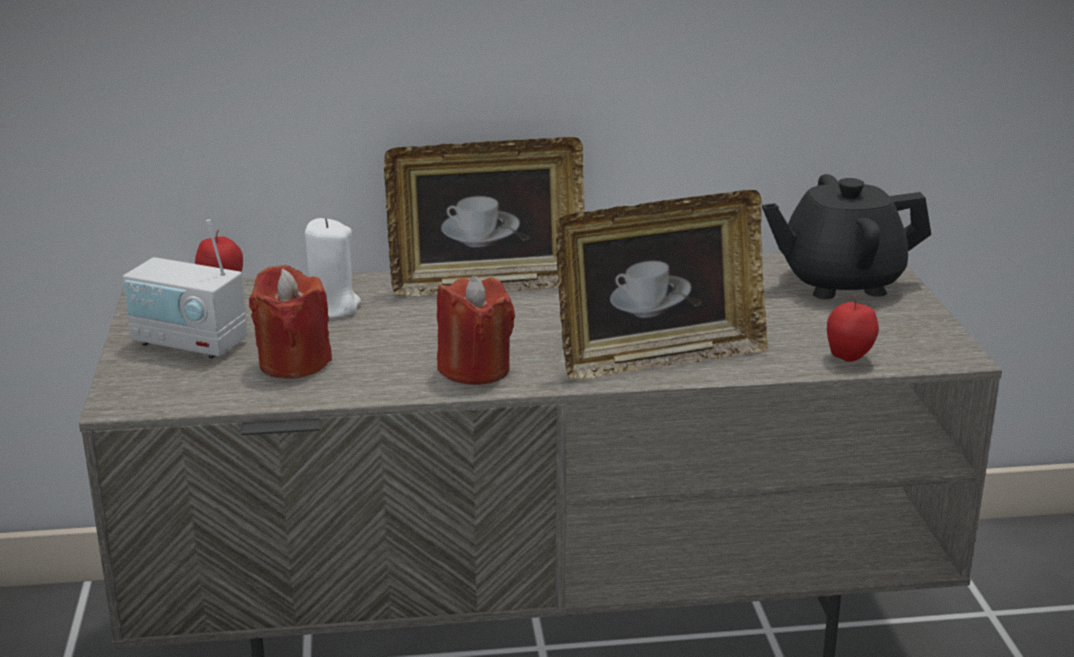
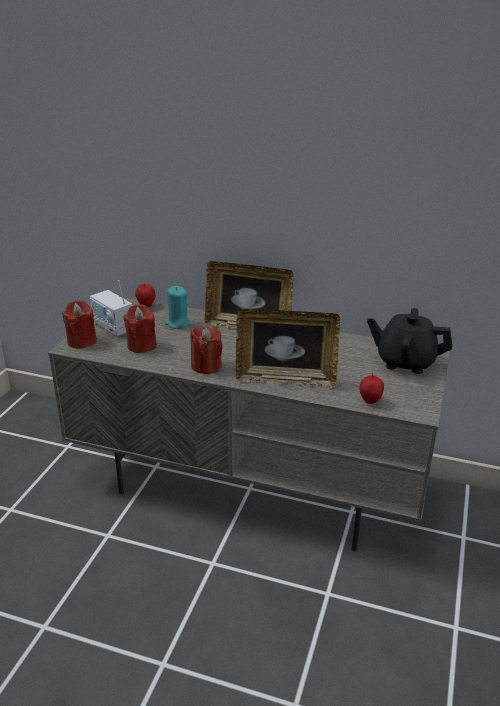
camera: 25 degrees right, 5 degrees up
white candle [305,218,361,318] -> turquoise candle [165,286,191,329]
none -> red candle [62,301,97,349]

